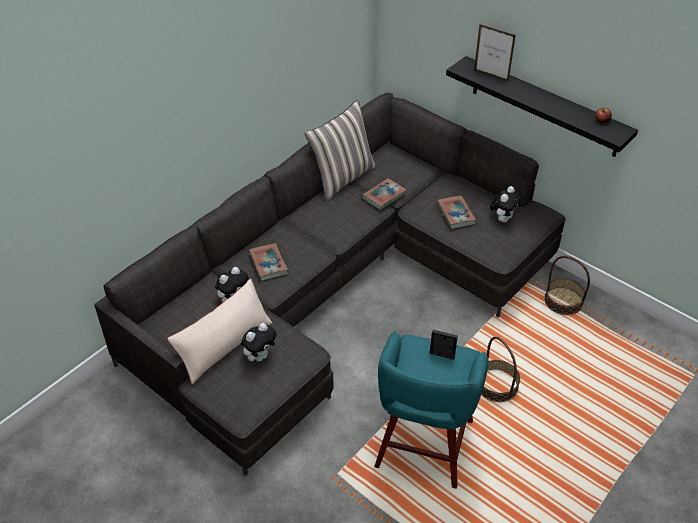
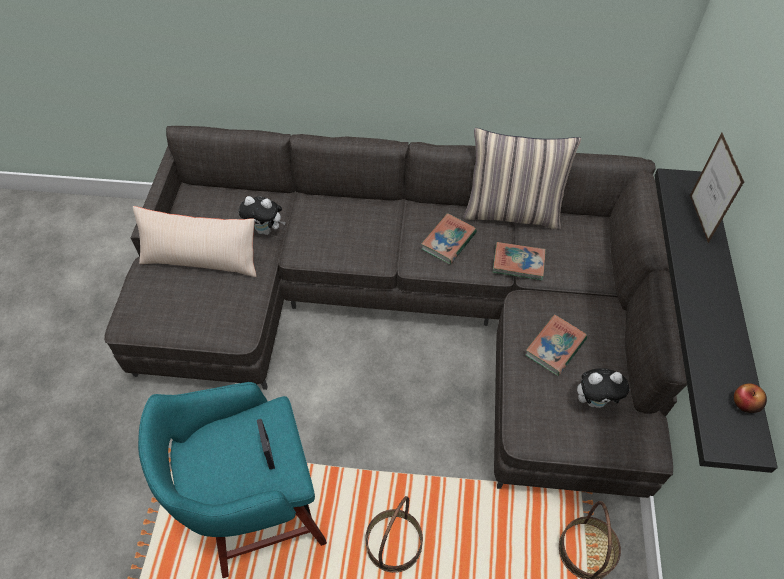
camera: 55 degrees right, 10 degrees up
plush toy [241,323,277,362] -> none
book [249,243,289,281] -> book moved to [421,213,477,264]

